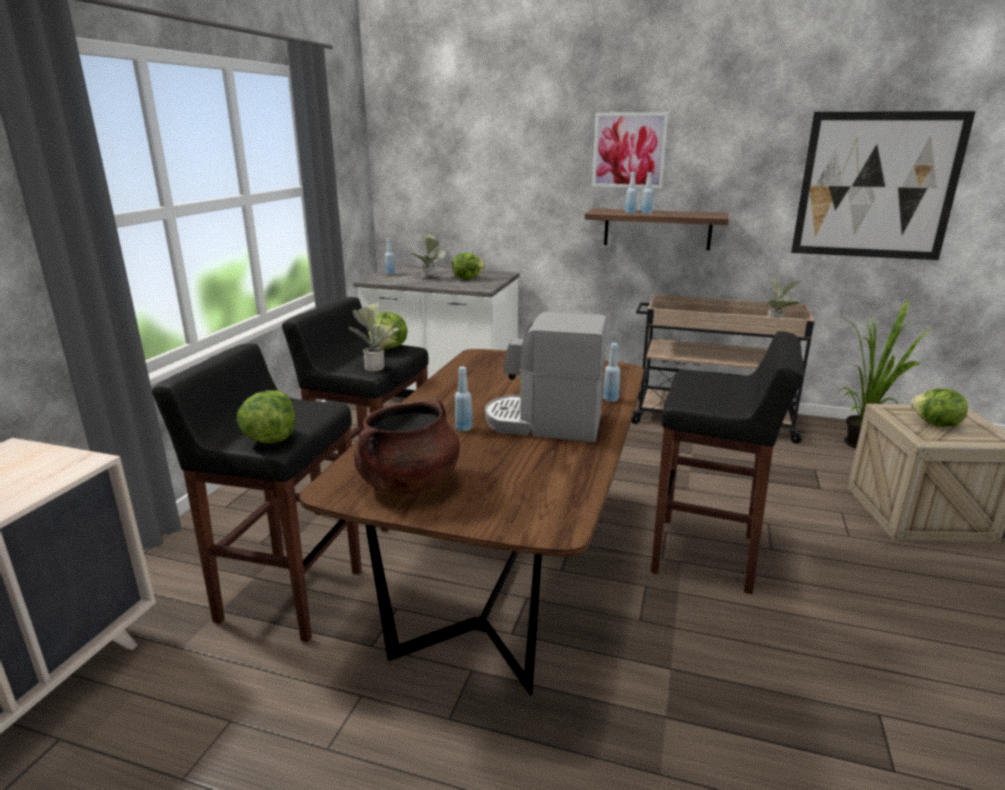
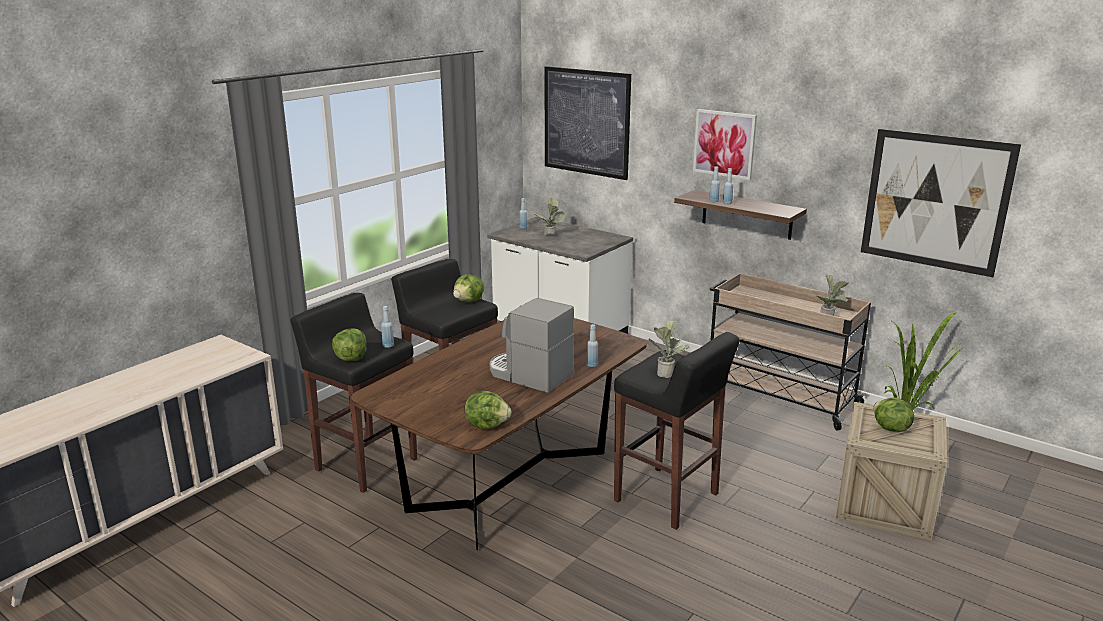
camera: 20 degrees right, 0 degrees up
potted plant [348,302,399,371] -> potted plant moved to [648,321,690,378]
brown cooking pot [354,398,460,494] -> none
lettuce [452,252,486,279] -> lettuce moved to [464,391,511,429]
blue bottle [455,367,473,431] -> blue bottle moved to [381,306,394,348]
none -> picture [544,66,631,180]

